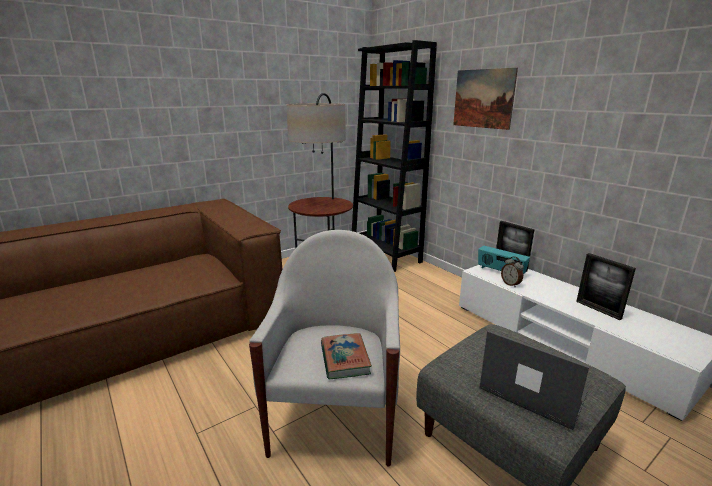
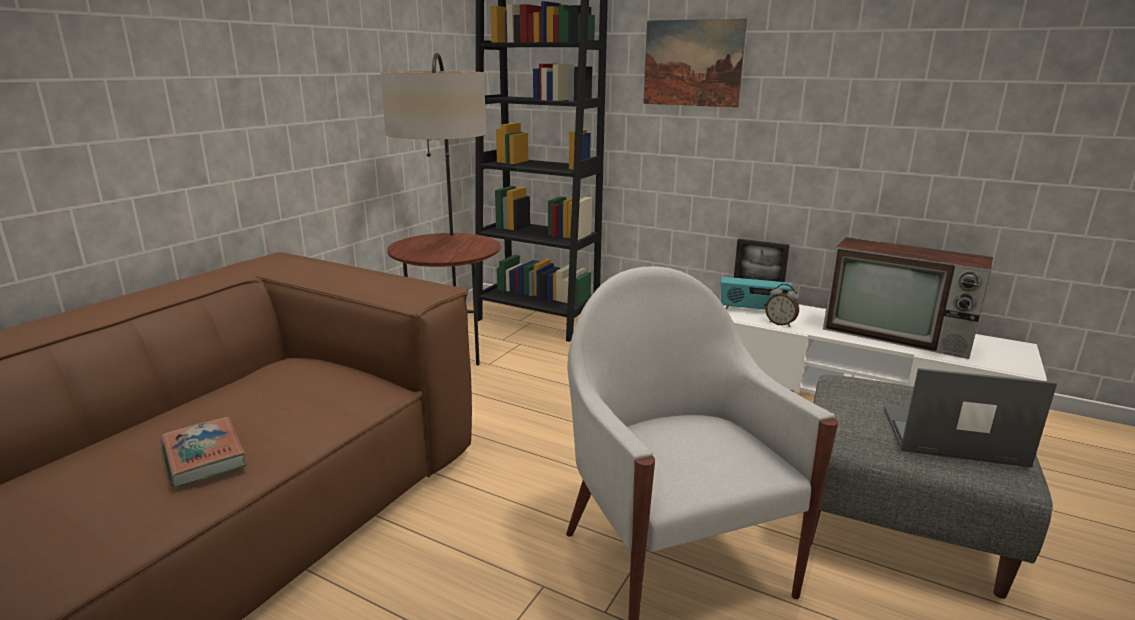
camera: 25 degrees left, 0 degrees up
book [321,333,372,379] -> book moved to [161,417,247,488]
picture frame [576,253,636,320] -> television [823,237,993,359]

